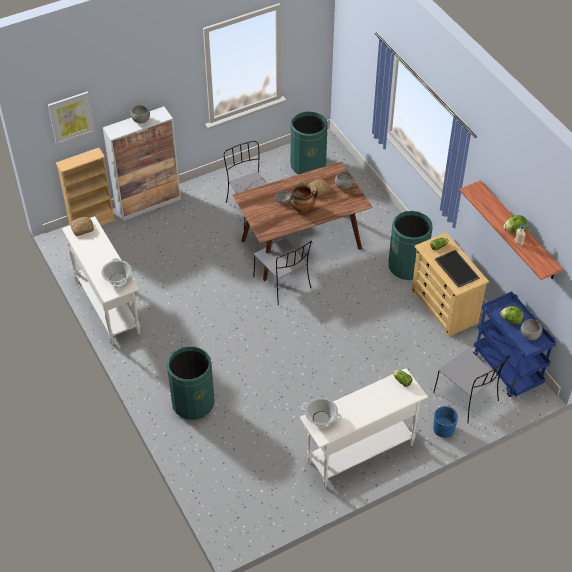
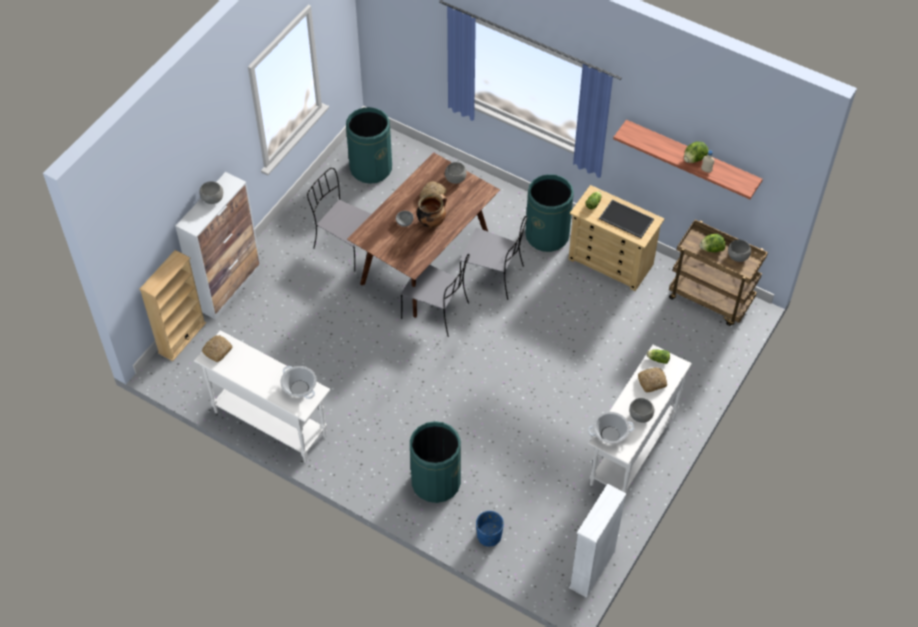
camera: 30 degrees left, 5 degrees up
picture [48,91,95,145] -> none
grey chair [433,349,510,423] -> grey chair moved to [460,216,527,300]
blue planter [433,406,458,438] -> blue planter moved to [476,511,504,547]
blue cart [473,291,556,397] -> brown cart [669,220,768,326]
none -> white bookcase [569,484,627,598]
none -> grey bowl [629,398,654,423]
none -> bread [638,367,667,392]

